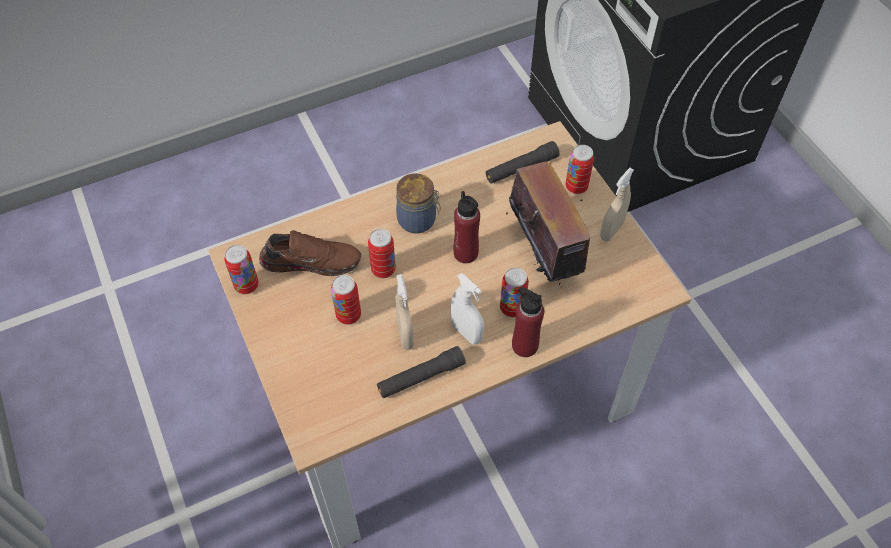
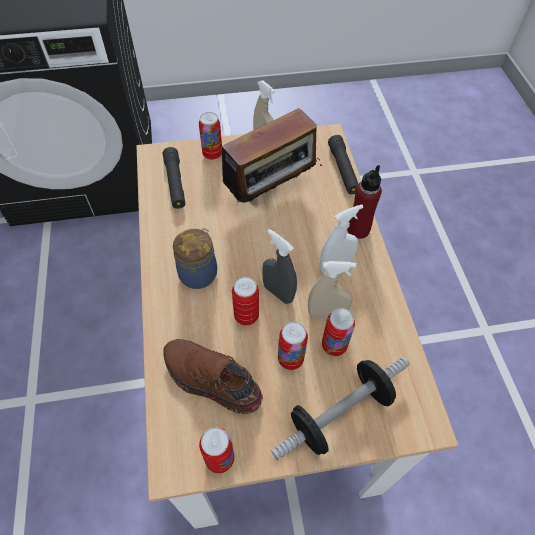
camera: 75 degrees left, 0 degrees up
brown shoe [259,230,361,276] -> brown shoe turned 75 degrees counterclockwise [163,339,263,414]
black flashlight [377,346,466,398] -> black flashlight moved to [328,135,358,194]
red bottle [453,191,480,263] -> none
can [500,268,529,317] -> can moved to [322,308,355,356]
radio [506,161,590,288] -> radio turned 150 degrees clockwise [211,108,322,205]
none -> grey spray bottle [262,229,297,304]
none -> dumbbell [271,357,410,461]

